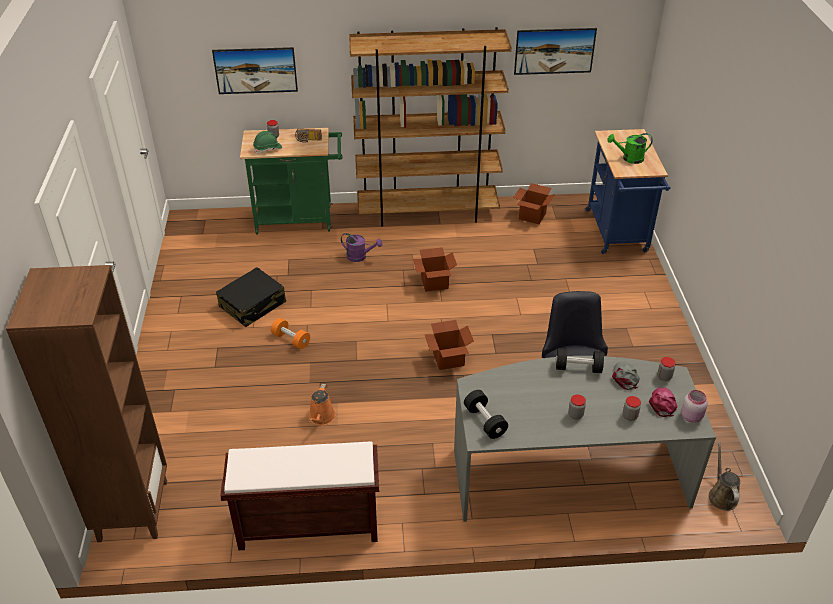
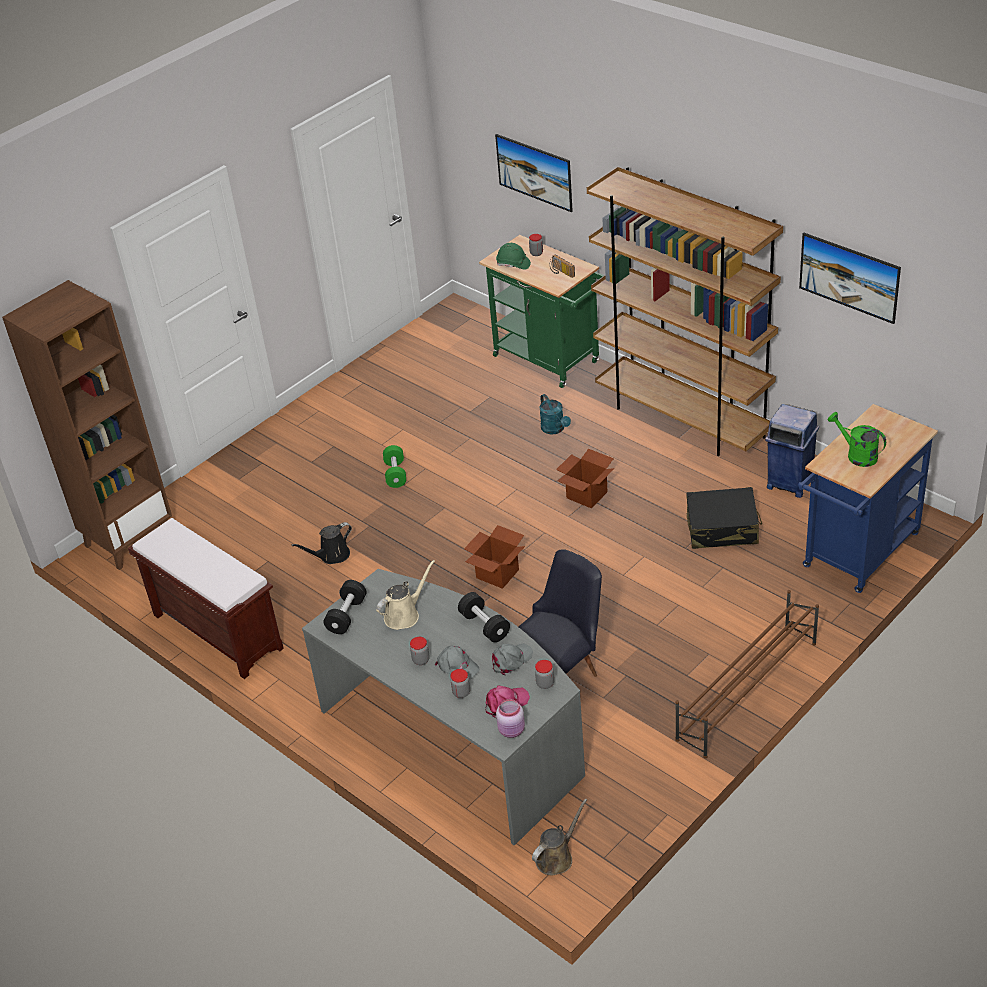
camera: 50 degrees right, 0 degrees up
black suitcase [216,267,286,327] -> black suitcase moved to [687,487,762,549]
orange dumbbell [271,318,310,349] -> green dumbbell [383,445,406,488]
orange watering can [309,384,336,425] -> black watering can [292,522,352,564]
purple watering can [341,233,383,262] -> turquoise watering can [539,394,571,434]
cardboard box [513,183,555,224] -> blue trash can [765,404,819,498]
none -> beige watering can [376,560,435,630]
none -> grey cap [435,646,480,679]
none -> brown shoe rack [675,590,819,759]

